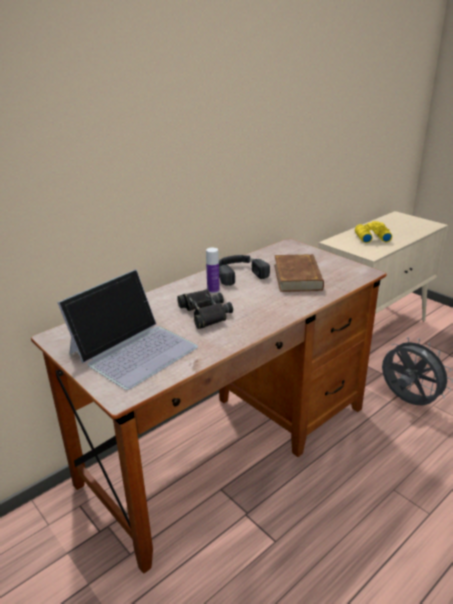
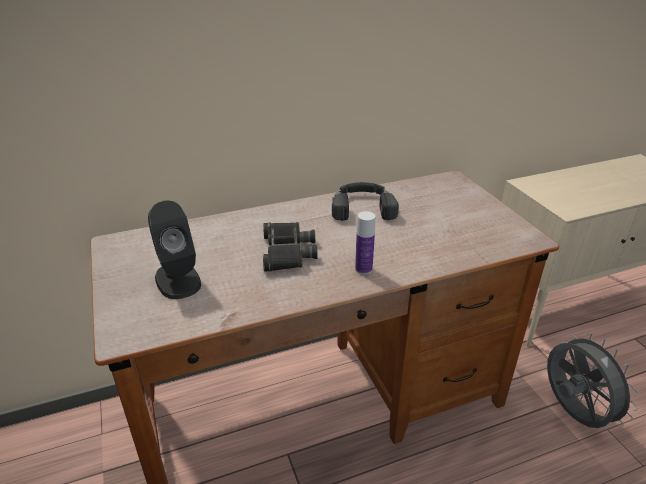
camera: 20 degrees right, 5 degrees up
laptop [57,269,198,390] -> black speaker [148,200,201,299]
bottle [206,248,220,294] -> bottle moved to [355,211,375,275]
brown book [274,254,324,292] -> none
yellow binoculars [355,221,392,243] -> none

